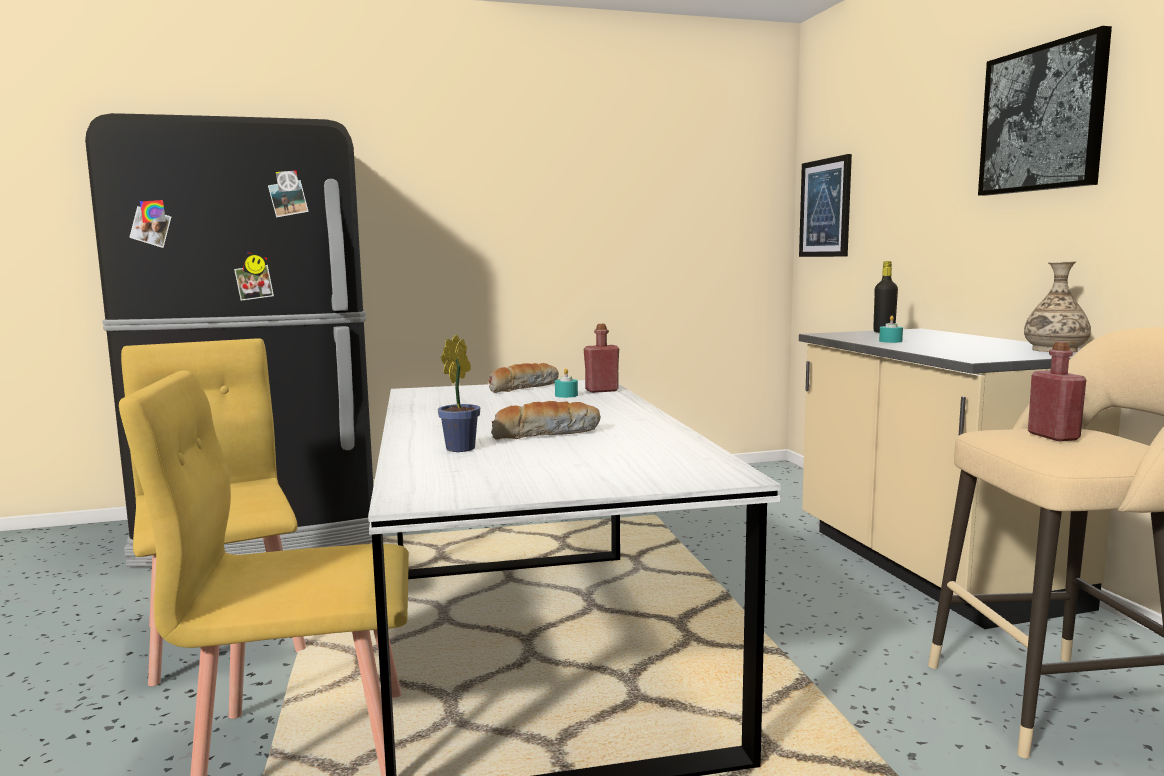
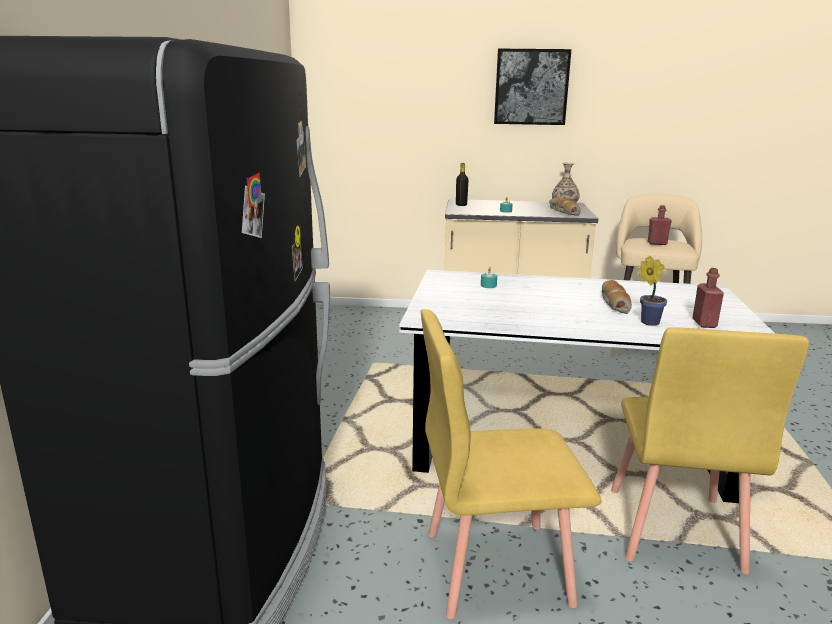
camera: 70 degrees left, 10 degrees up
bread [489,363,559,393] -> bread moved to [549,197,581,216]
red bottle [584,324,619,393] -> red bottle moved to [692,268,724,328]
picture [799,154,852,257] -> none

